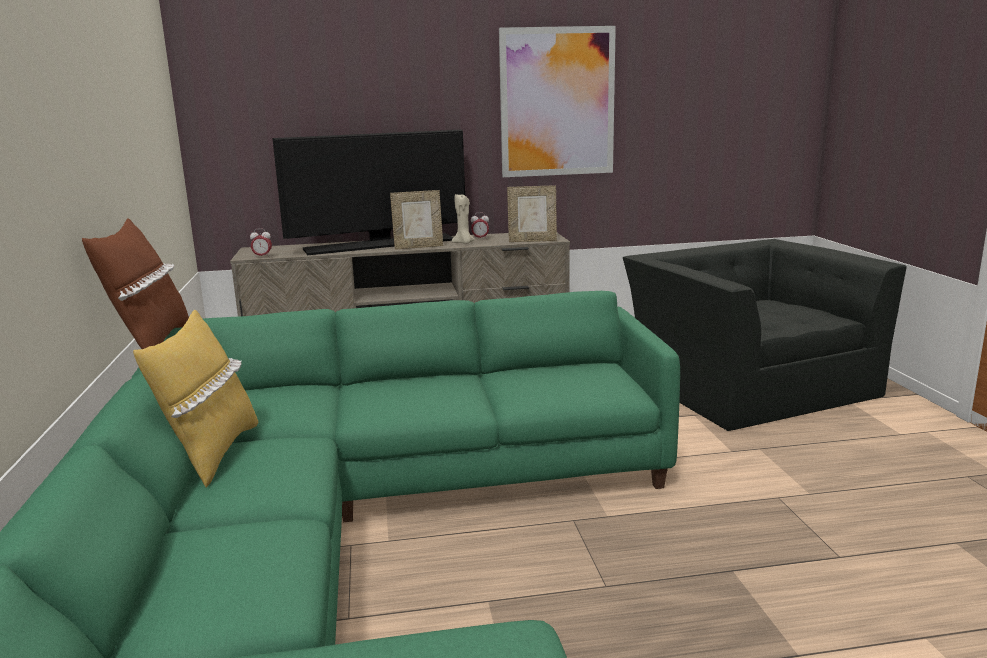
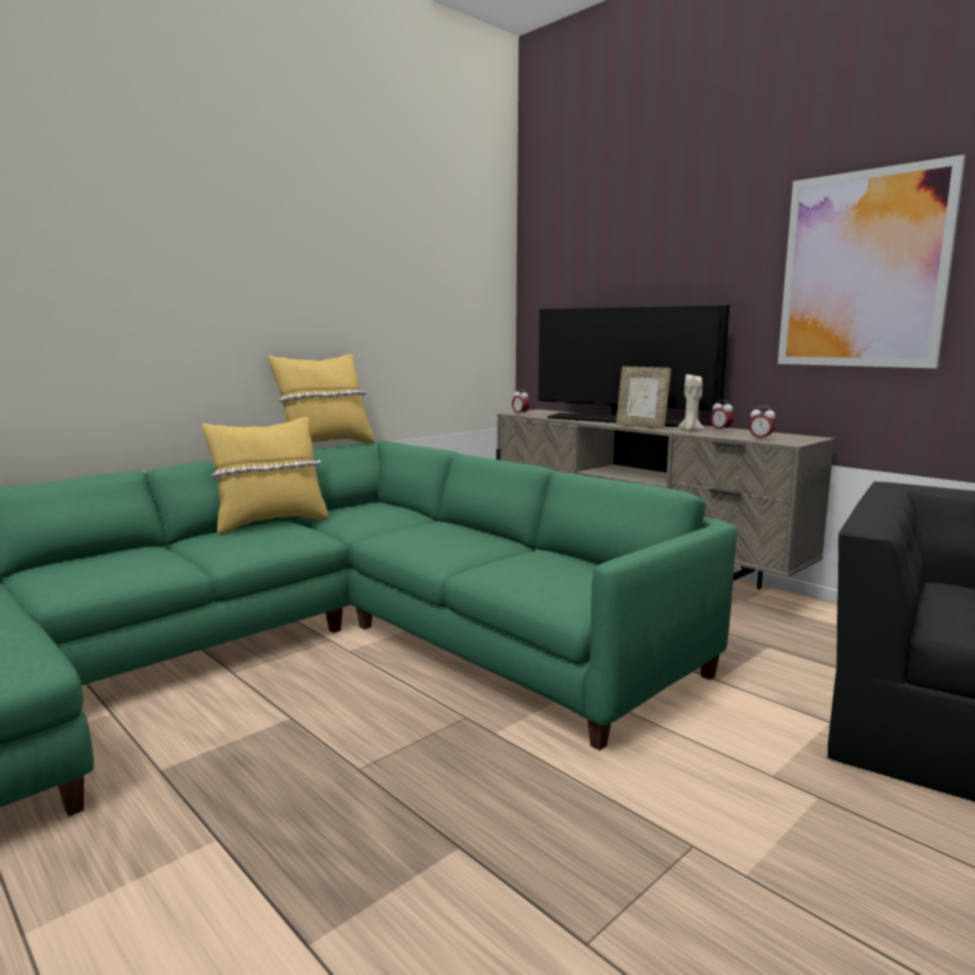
camera: 55 degrees right, 5 degrees down
brown pillow [82,218,189,349] -> yellow pillow [268,354,374,443]
picture frame [507,186,557,242] -> alarm clock [749,406,775,441]

